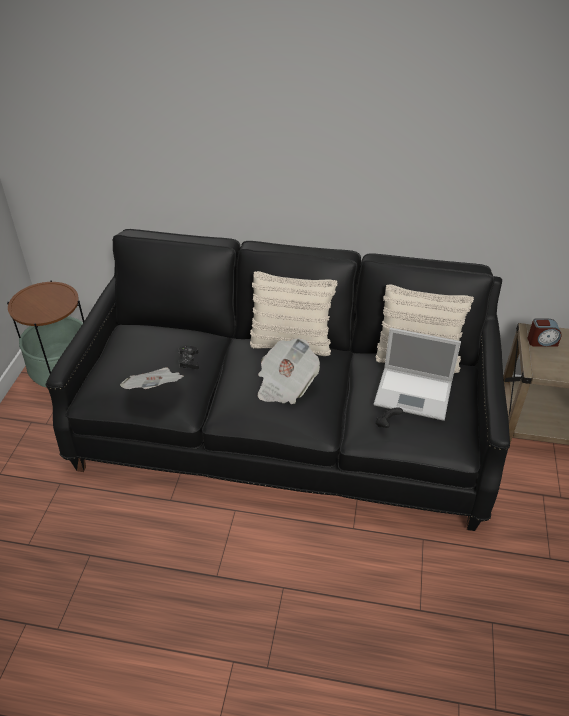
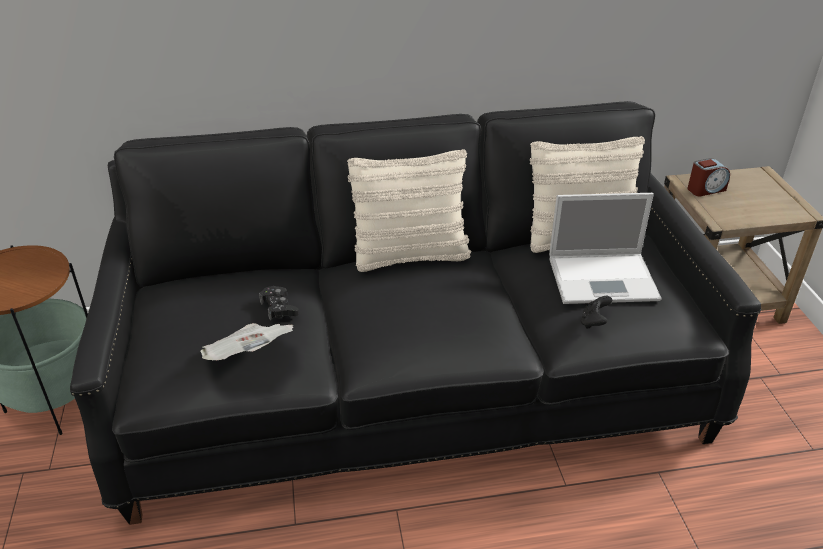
camera: 20 degrees left, 5 degrees down
newspaper [257,338,320,404] -> none

